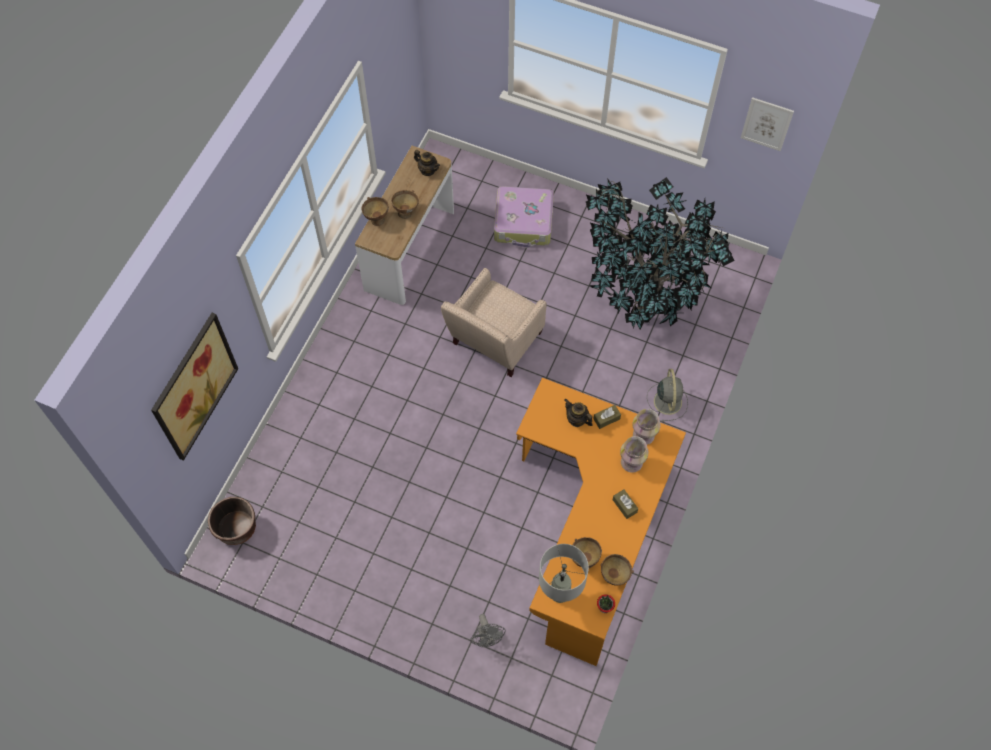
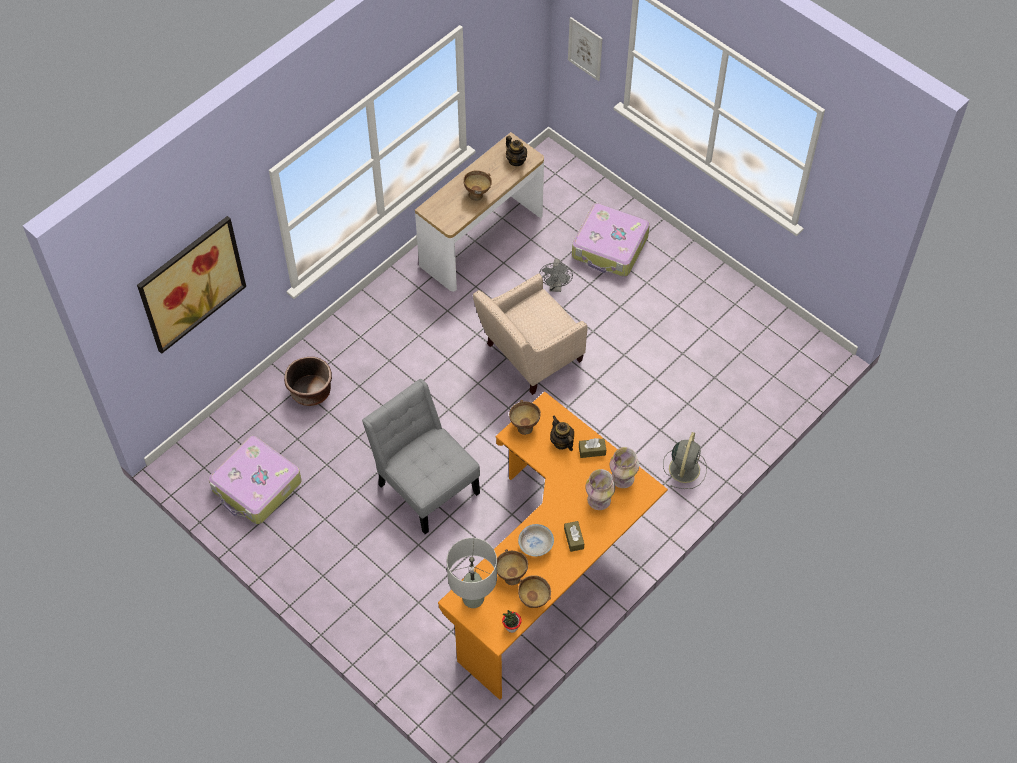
camera: 20 degrees right, 5 degrees down
brown planter [208,497,256,545] -> brown planter moved to [284,357,332,406]
brown bowl [362,197,389,226] -> brown bowl moved to [509,400,541,435]
grey fan [471,614,506,647] -> grey fan moved to [539,258,573,292]
potted plant [586,177,735,329] -> none
picture [741,97,794,151] -> picture moved to [568,17,602,81]
none -> suitcase [209,436,302,524]
none -> grey chair [362,379,480,534]
none -> white bowl [518,524,554,557]

